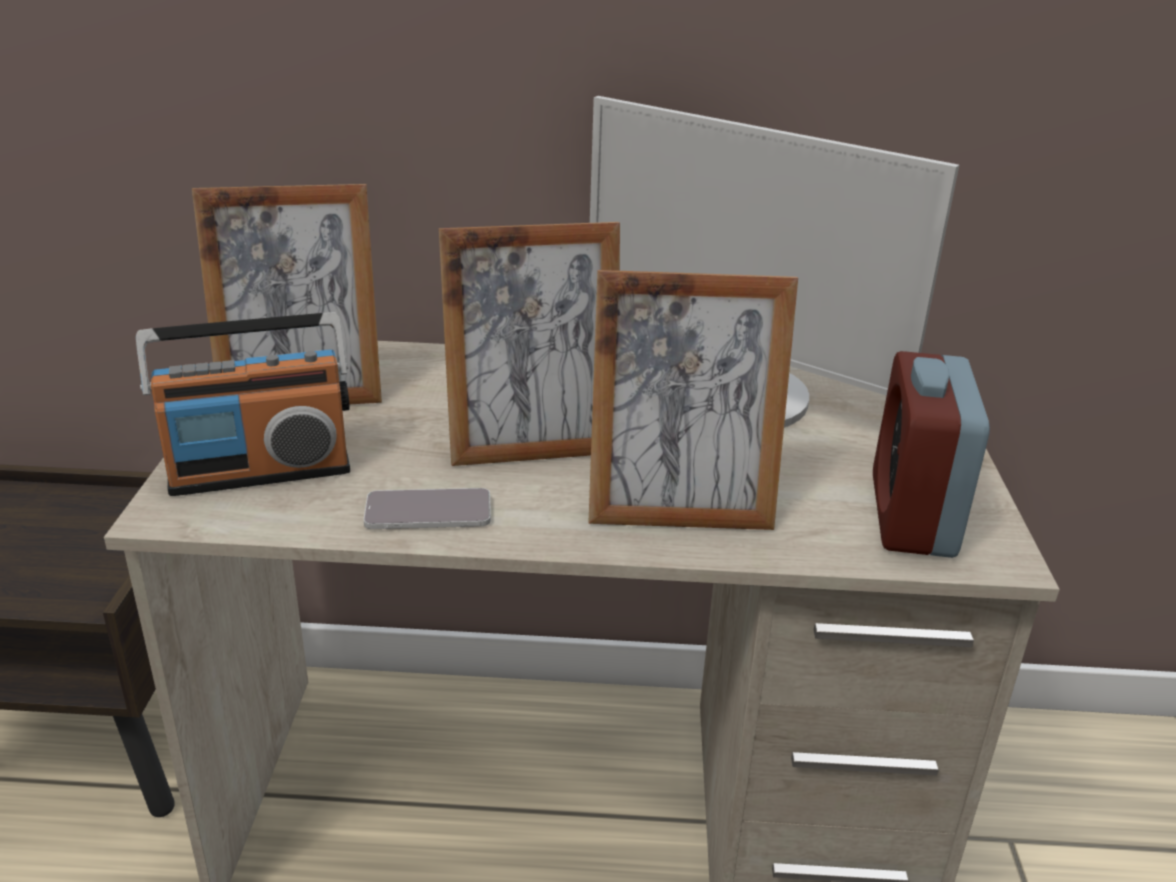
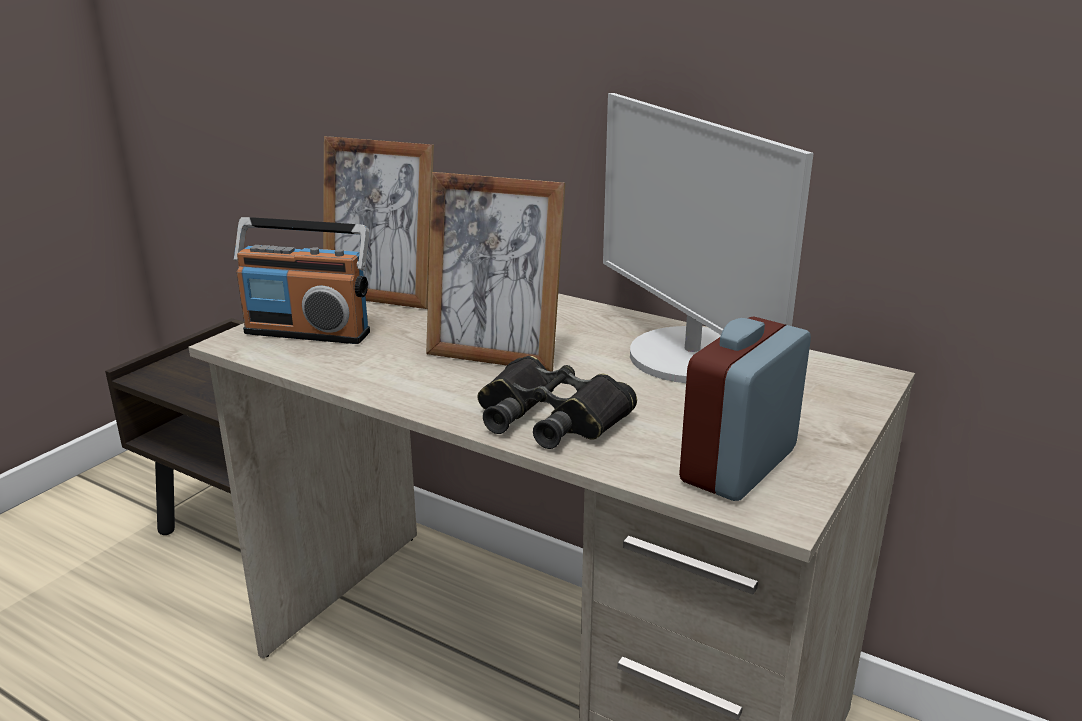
camera: 30 degrees right, 5 degrees down
phone [364,488,491,529] -> none
picture frame [589,270,798,530] -> black binoculars [478,356,637,449]

